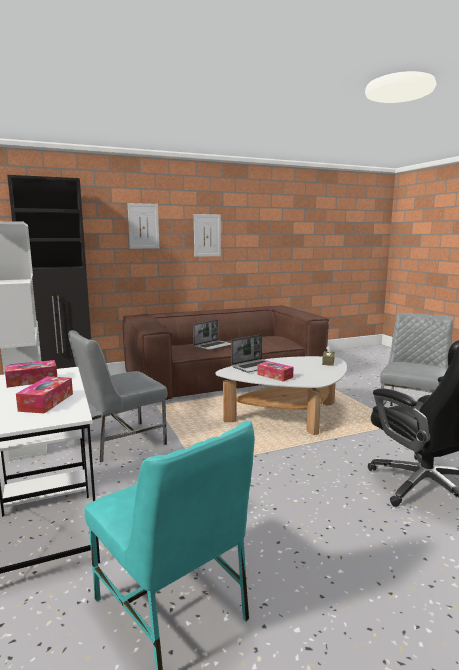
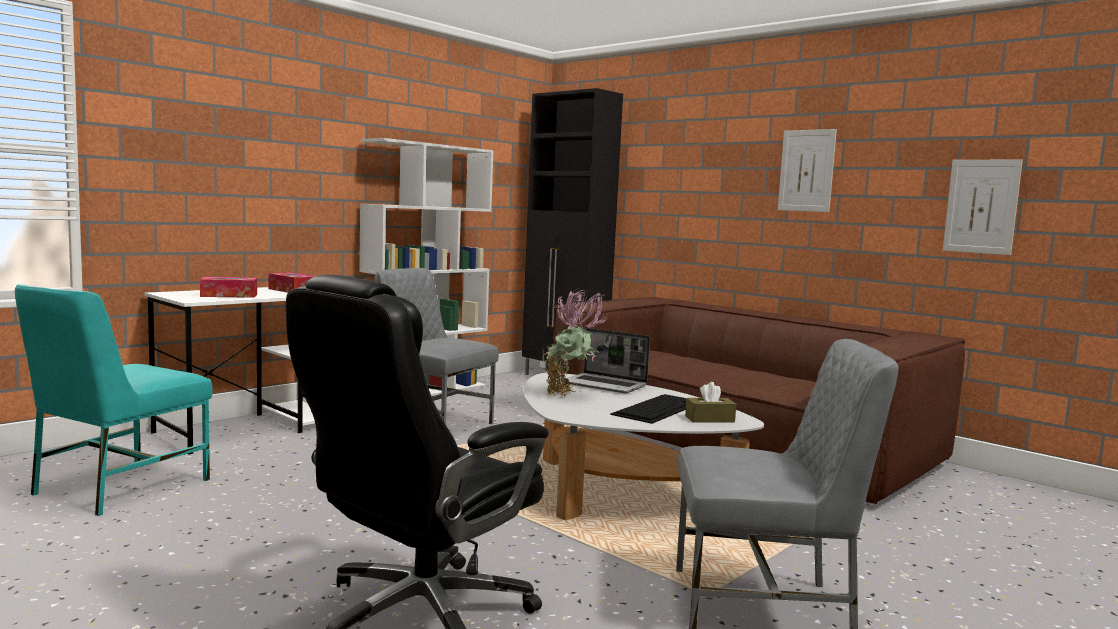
camera: 65 degrees right, 5 degrees down
picture [128,203,159,249] -> picture moved to [943,159,1023,255]
laptop [193,320,231,351] -> none
tissue box [257,361,293,382] -> potted plant [542,289,607,397]
none -> keyboard [610,394,686,424]

